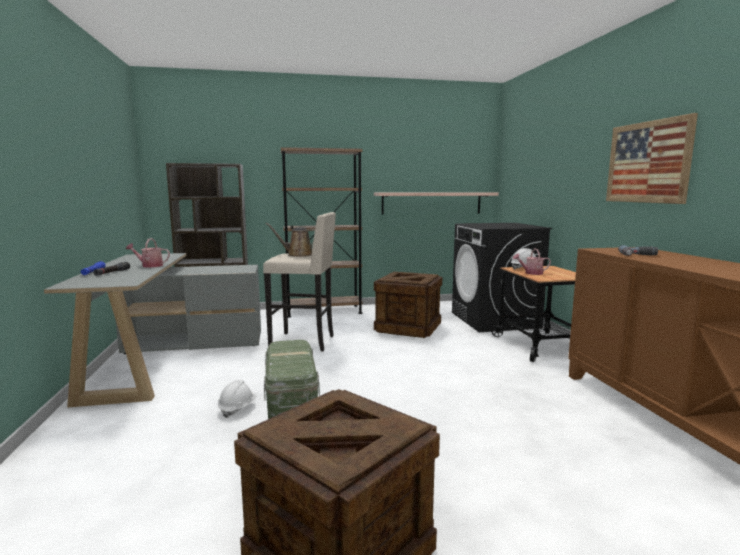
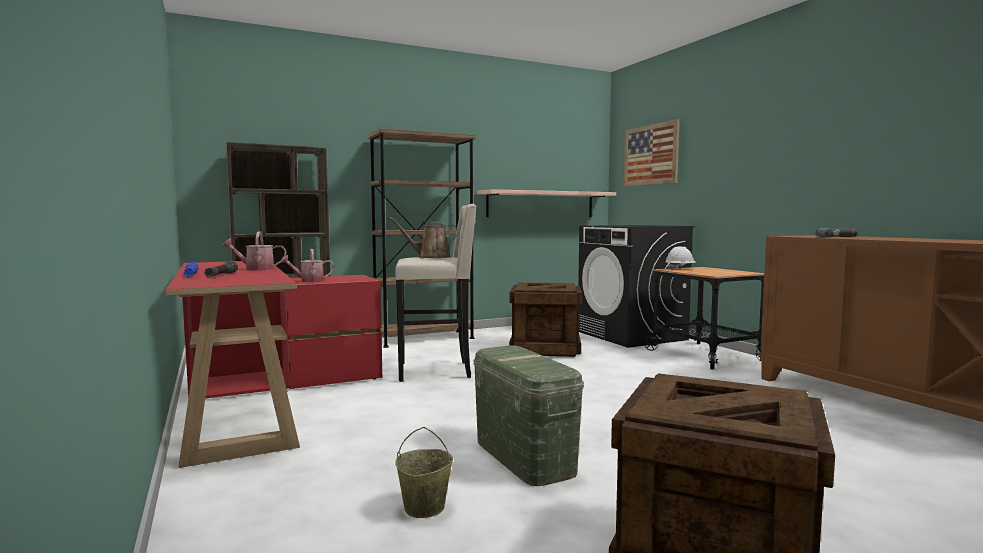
camera: 15 degrees left, 5 degrees down
grey desk [44,253,261,408] -> red desk [165,261,382,468]
white hard hat [218,380,257,418] -> none
watering can [513,249,551,275] -> watering can moved to [281,249,334,282]
picture [606,113,698,204] -> picture moved to [624,119,680,187]
none -> beige bucket [395,427,453,518]

